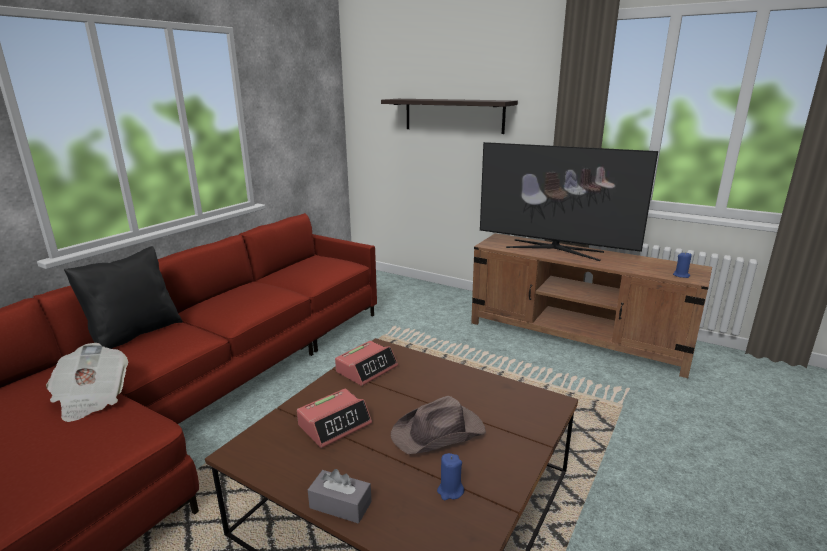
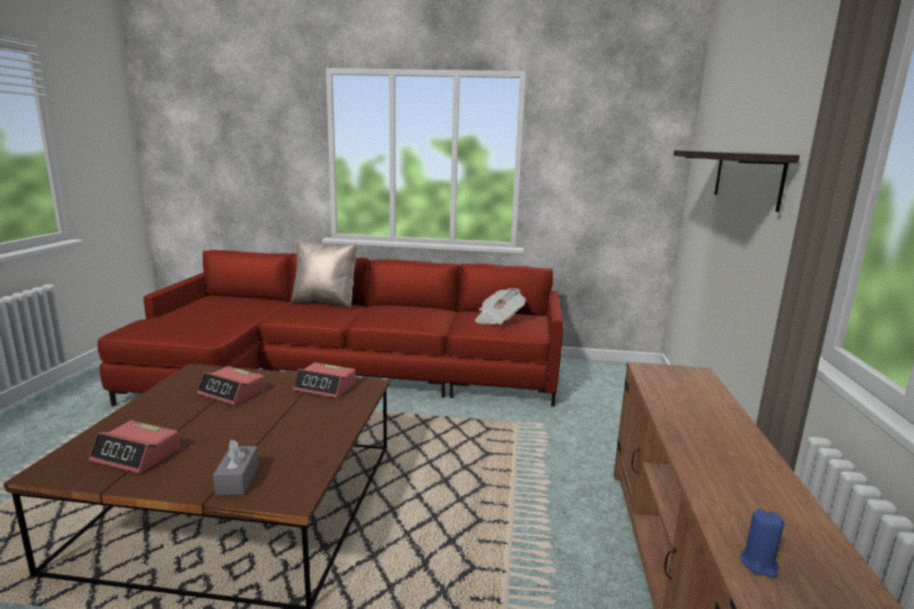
camera: 65 degrees right, 5 degrees down
newspaper [46,343,128,422] -> newspaper moved to [475,288,526,325]
black pillow [64,246,183,349] -> beige pillow [290,239,358,308]
grey tissue box [308,469,372,524] -> grey tissue box moved to [213,440,259,495]
brown hat [391,396,486,454] -> none
blue candle [437,453,464,500] -> alarm clock [89,421,180,474]
television [480,142,658,261] -> none

